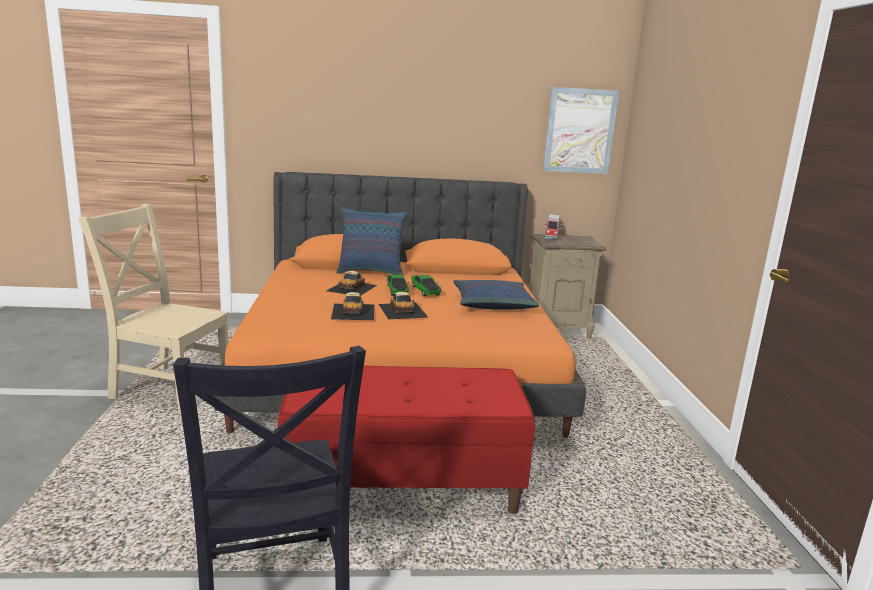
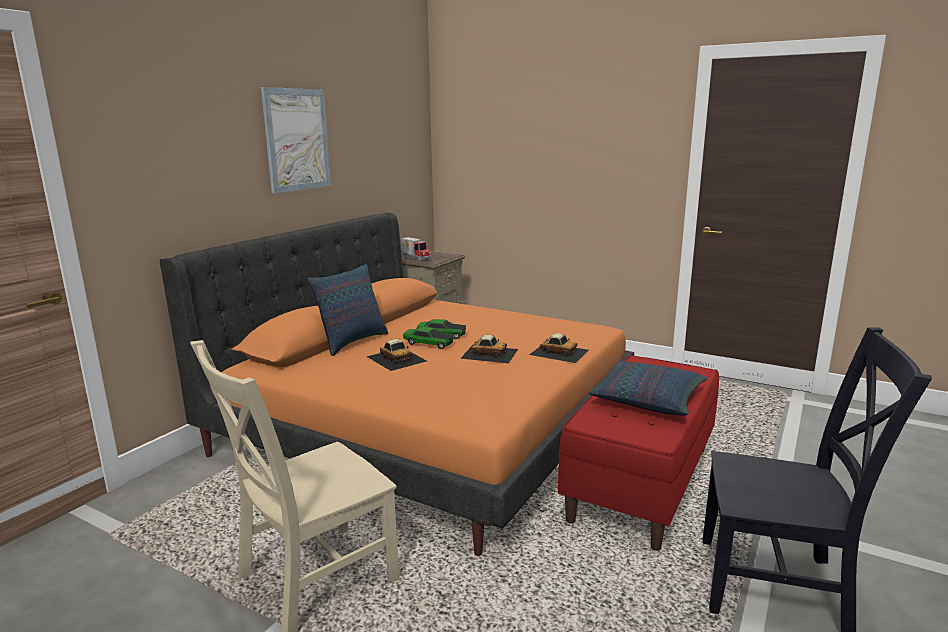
camera: 55 degrees left, 0 degrees up
toy car [331,292,374,320] -> toy car moved to [529,333,589,363]
blue pillow [453,280,539,310] -> blue pillow moved to [589,361,707,416]
picture [543,87,619,174] -> picture moved to [261,87,331,193]

